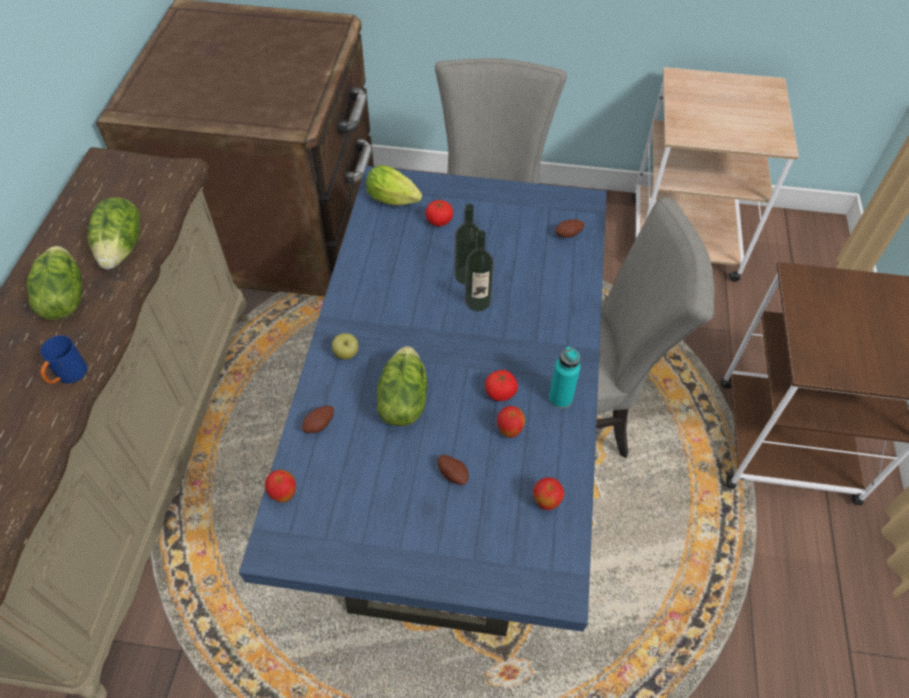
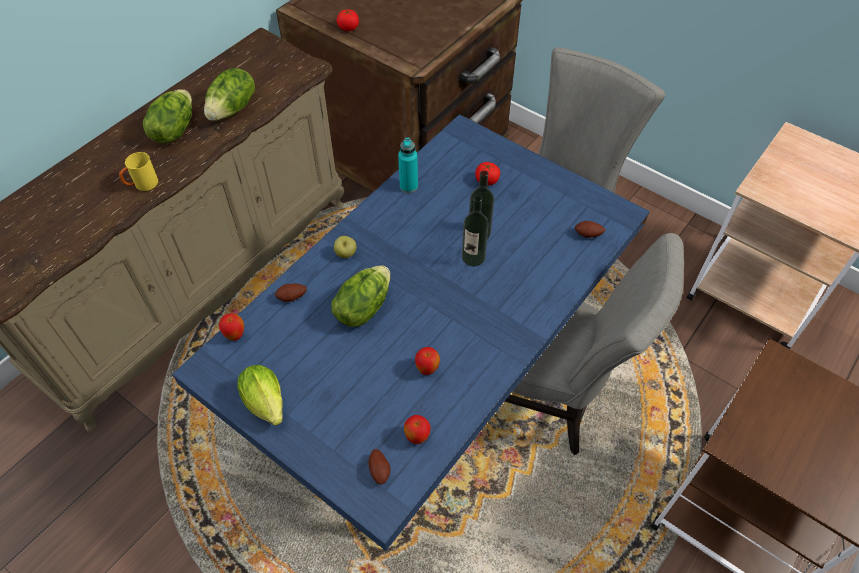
camera: 30 degrees right, 0 degrees up
blue mug [40,335,87,384] -> yellow mug [119,152,158,191]
lettuce [366,165,422,205] -> lettuce moved to [237,365,283,425]
potato [438,455,469,485] -> potato moved to [369,449,390,484]
tomato [485,370,518,401] -> tomato moved to [337,9,359,31]
turquoise bottle [549,346,580,409] -> turquoise bottle moved to [398,137,418,193]

